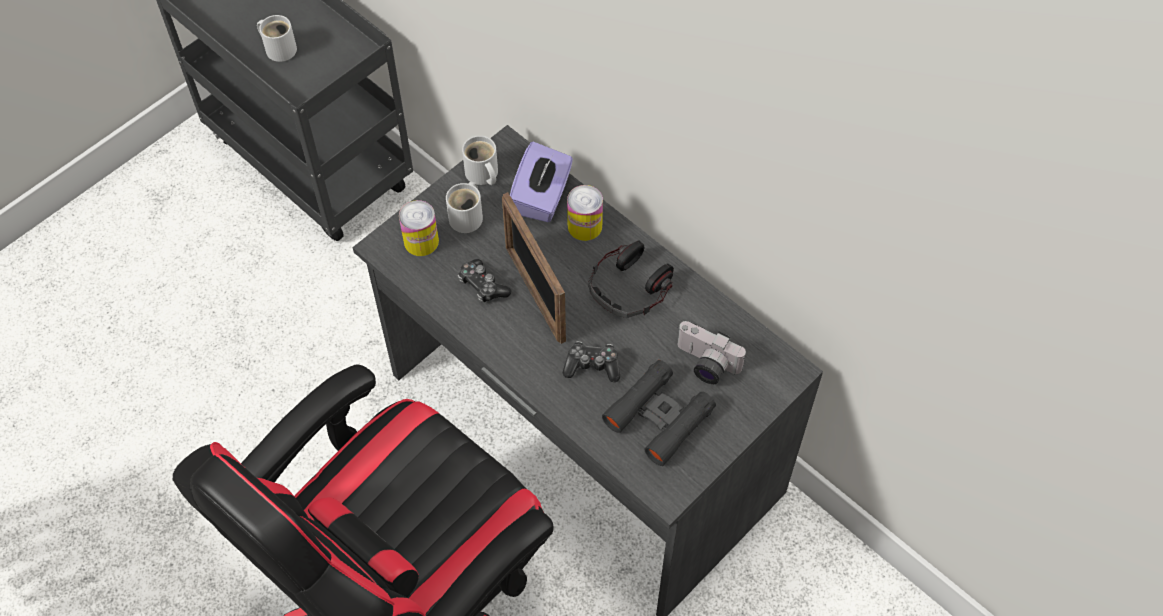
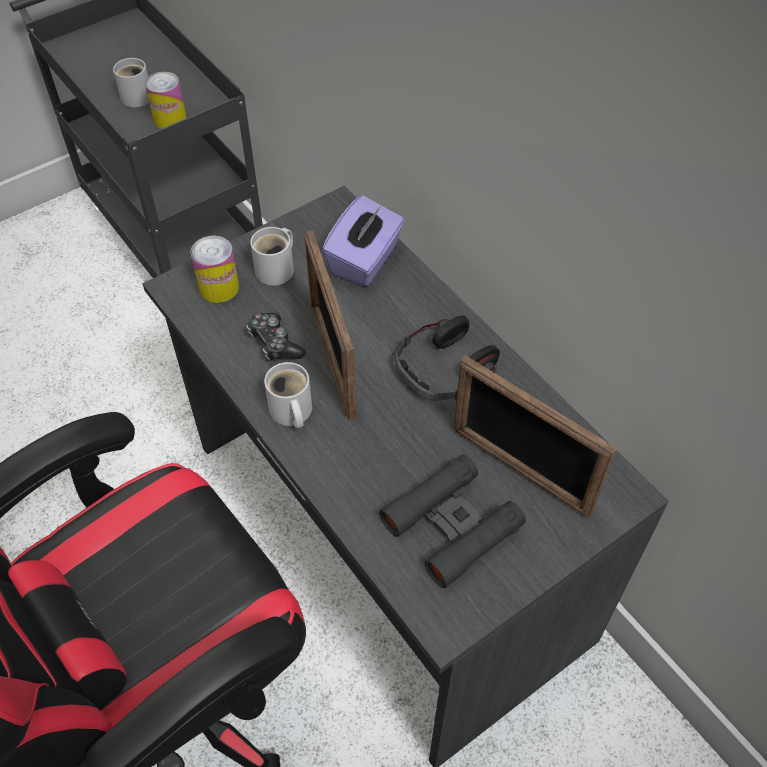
camera: 10 degrees right, 5 degrees down
white mug [462,136,498,185] -> white mug moved to [264,362,312,429]
game controller [563,341,620,382] -> none
can [567,185,603,241] -> can moved to [145,72,187,129]
camera [677,321,746,384] -> picture frame [453,355,617,517]

